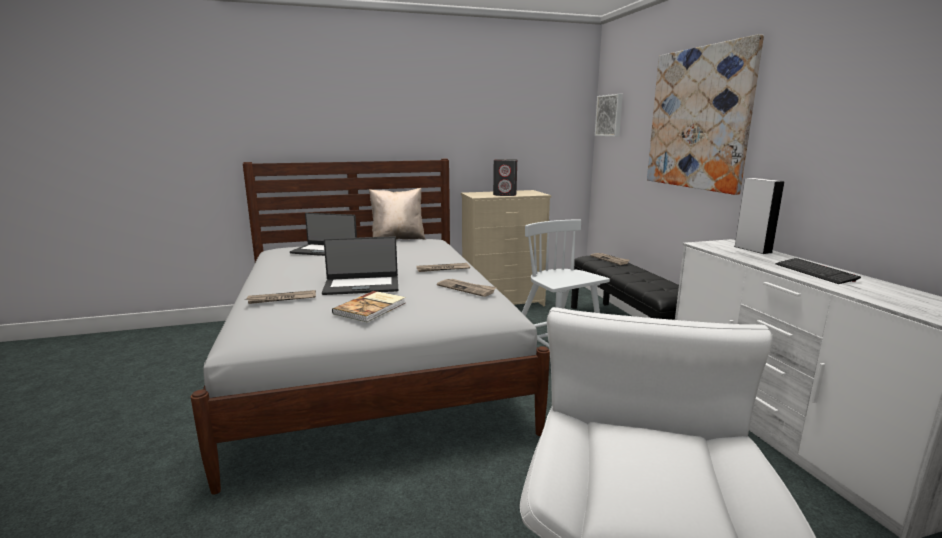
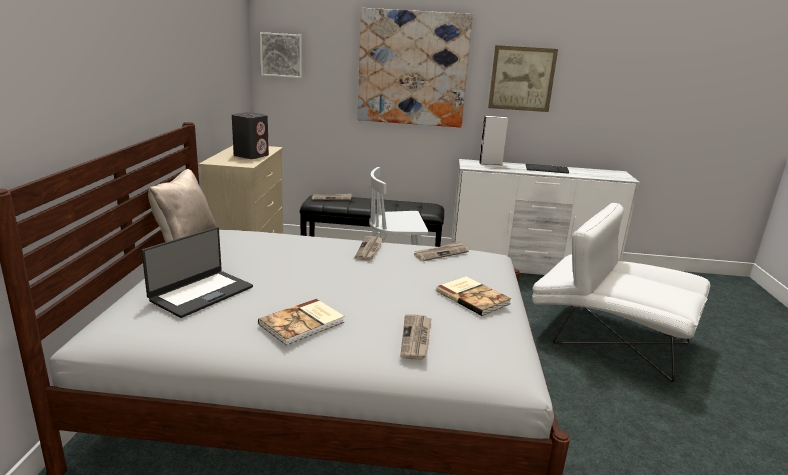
camera: 70 degrees left, 5 degrees up
laptop [322,236,398,295] -> none
none -> book [258,299,345,346]
none -> picture [488,45,558,112]

